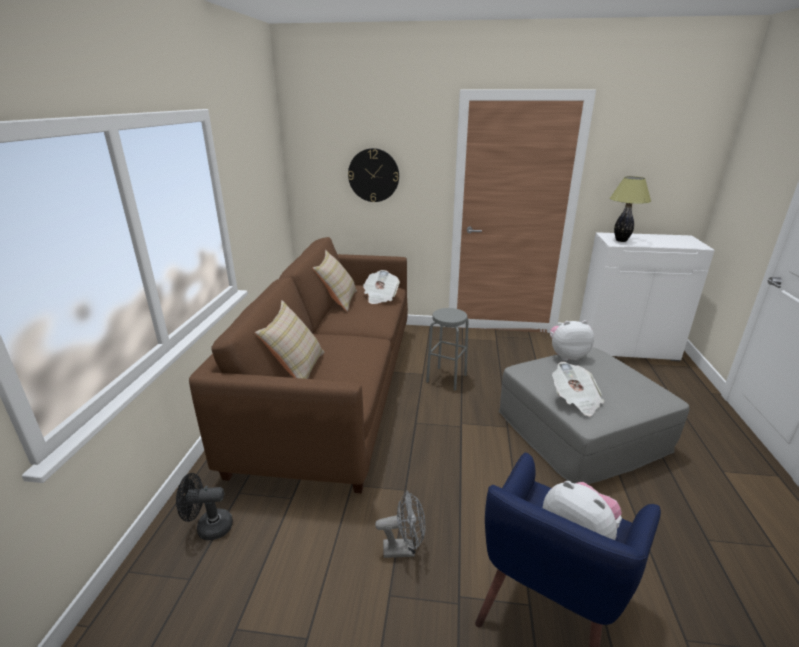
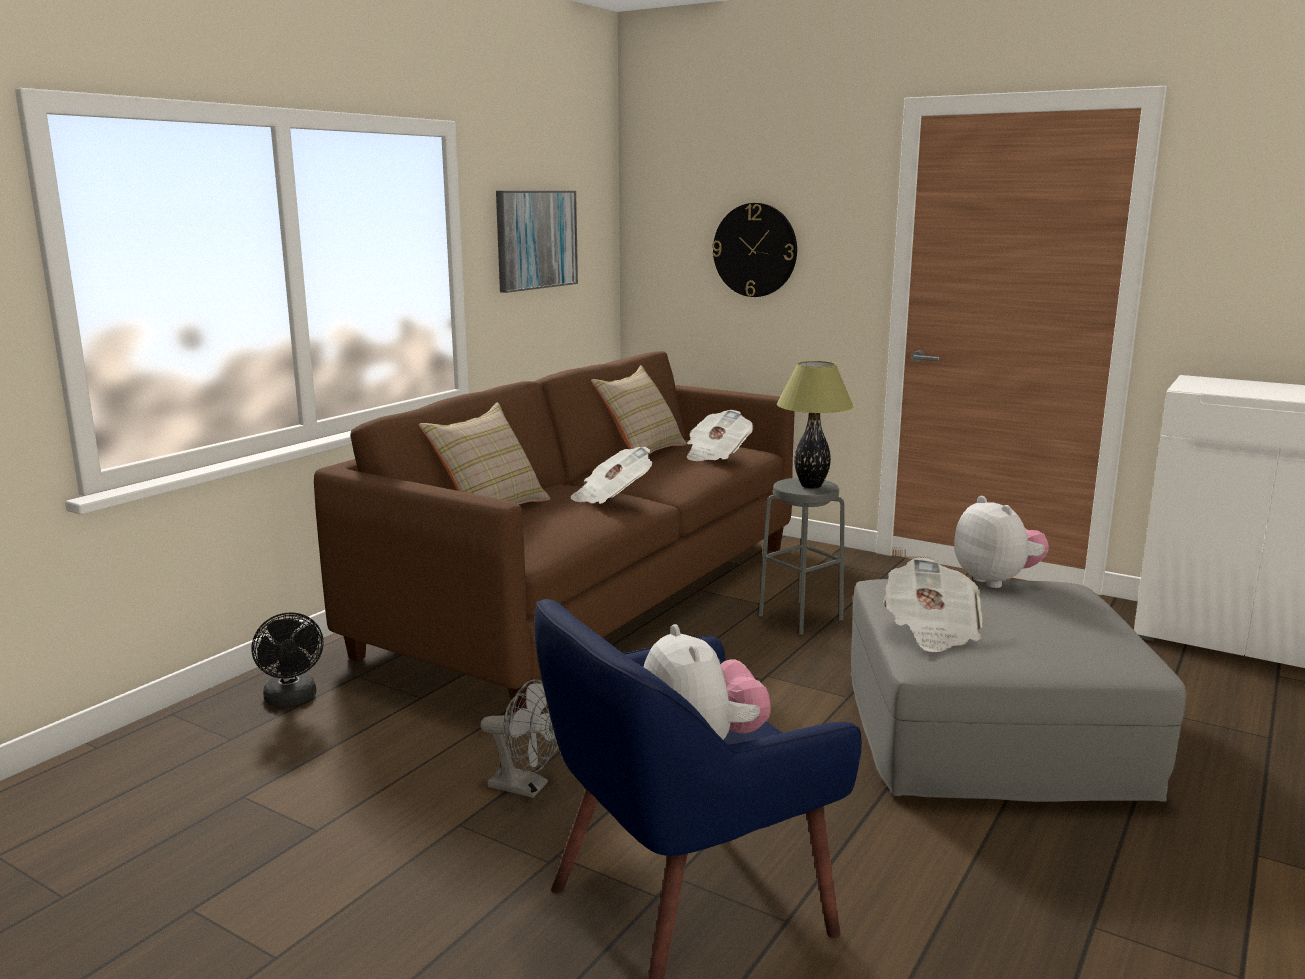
camera: 25 degrees right, 10 degrees down
black fan [176,473,233,540] -> black fan turned 135 degrees counterclockwise [251,612,323,706]
plush toy [550,320,594,361] -> plush toy turned 45 degrees clockwise [954,496,1049,588]
table lamp [610,176,651,242] -> table lamp moved to [777,361,854,488]
none -> picture [496,191,578,293]
none -> newspaper [571,447,652,504]

